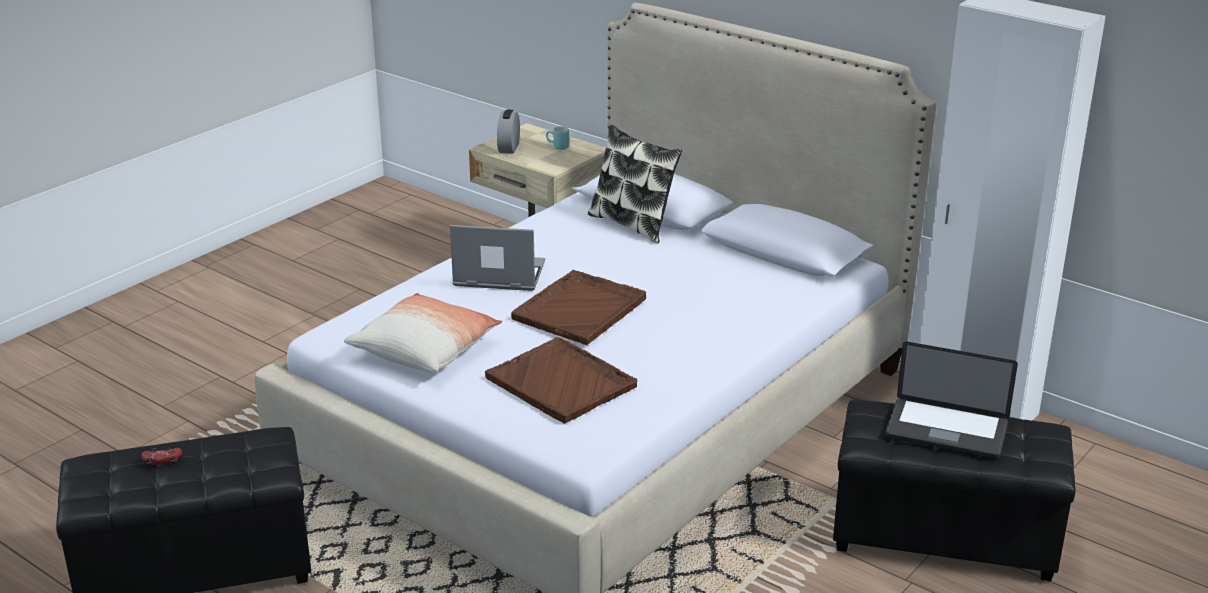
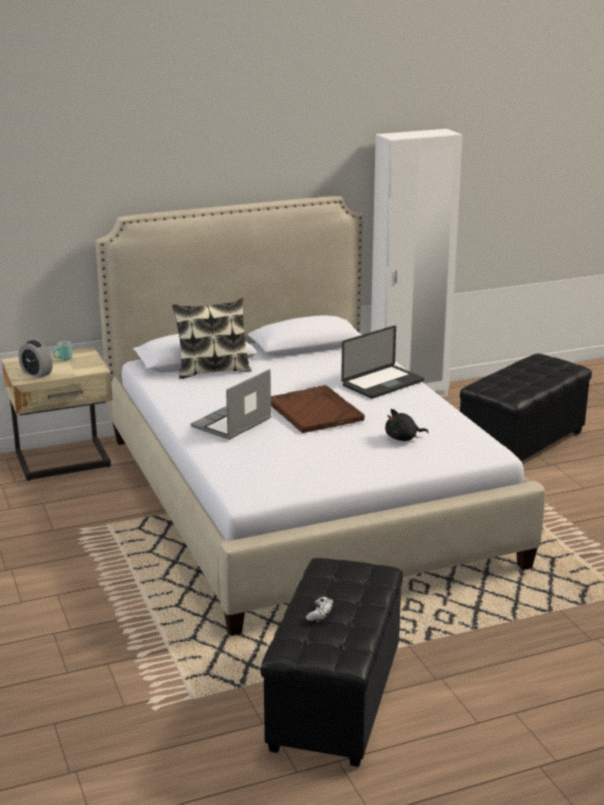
camera: 60 degrees left, 5 degrees down
red game controller [141,447,182,467] -> white game controller [306,597,334,621]
pillow [344,293,502,372] -> none
brown tray [485,337,637,423] -> black plush toy [385,409,429,441]
laptop [885,342,1018,458] -> laptop moved to [341,325,424,399]

